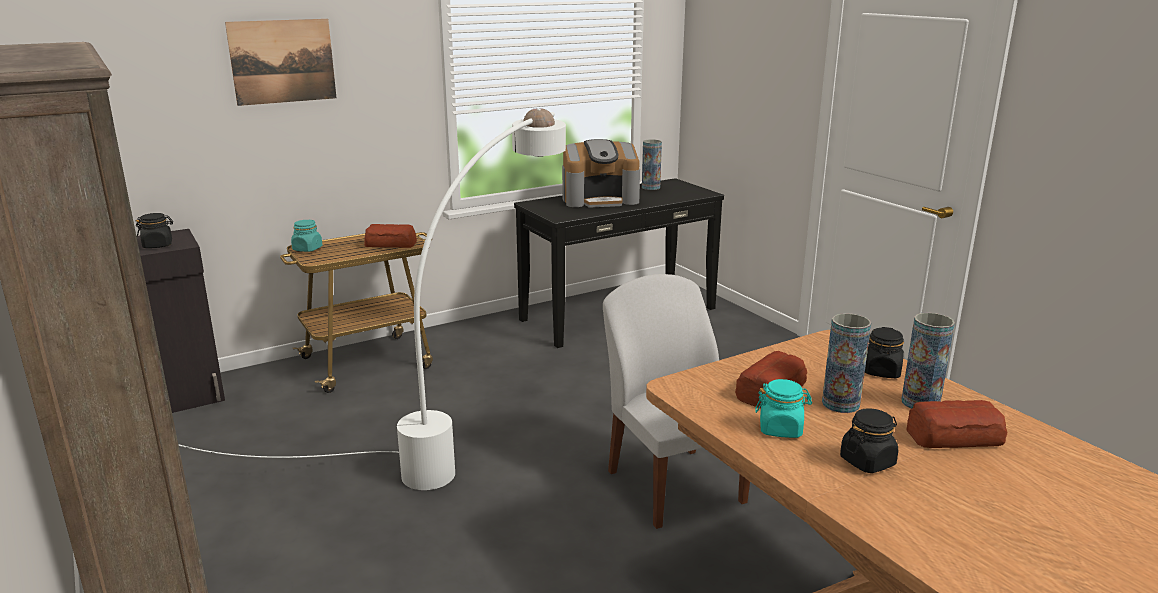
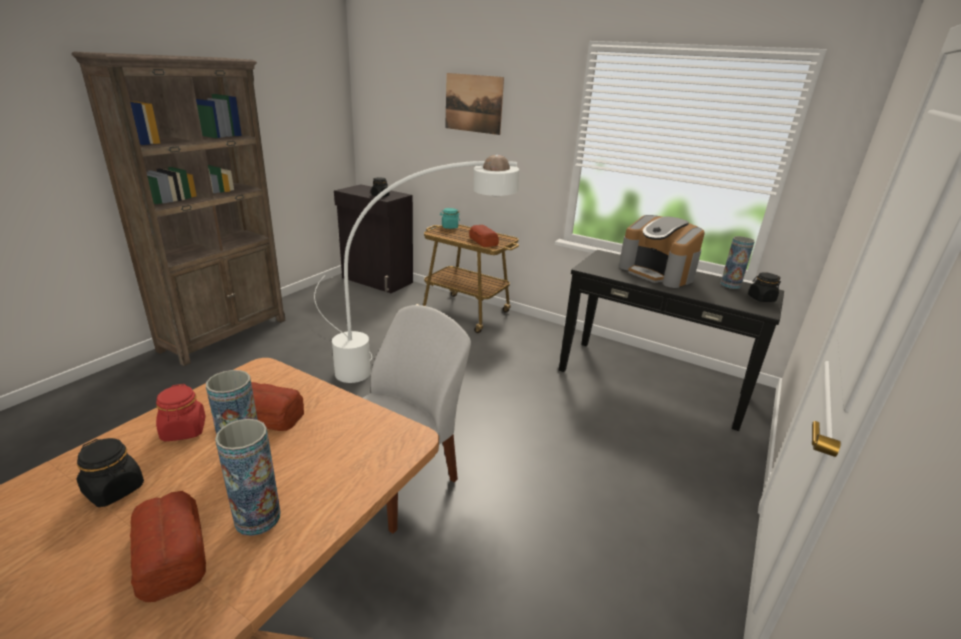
camera: 60 degrees right, 5 degrees up
turquoise jar [755,379,812,438] -> red jar [156,384,206,442]
black jar [865,327,904,378] -> black jar moved to [748,272,781,302]

